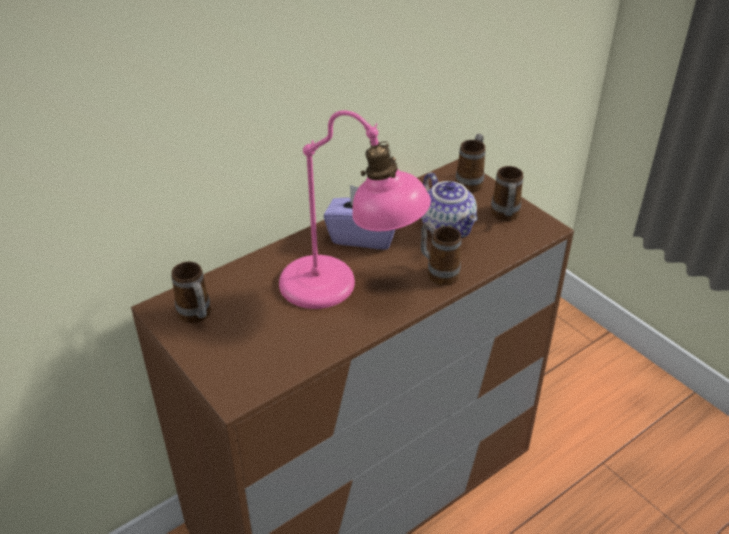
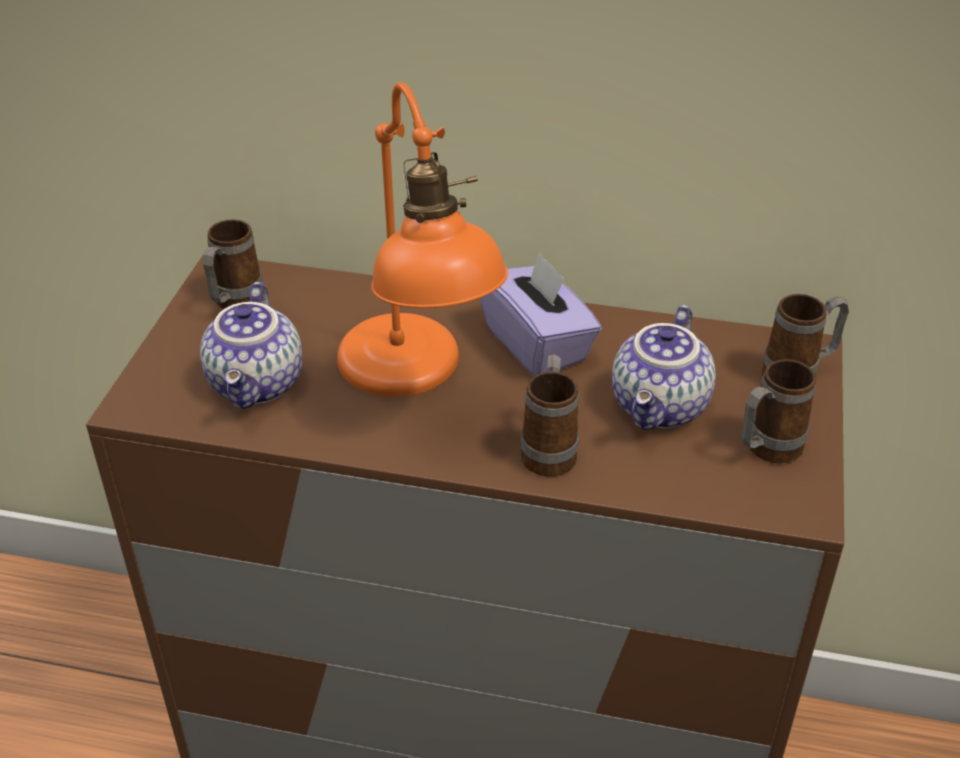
camera: 50 degrees right, 0 degrees up
pink table lamp [279,110,431,309] -> orange table lamp [337,82,508,397]
none -> teapot [200,282,303,409]

